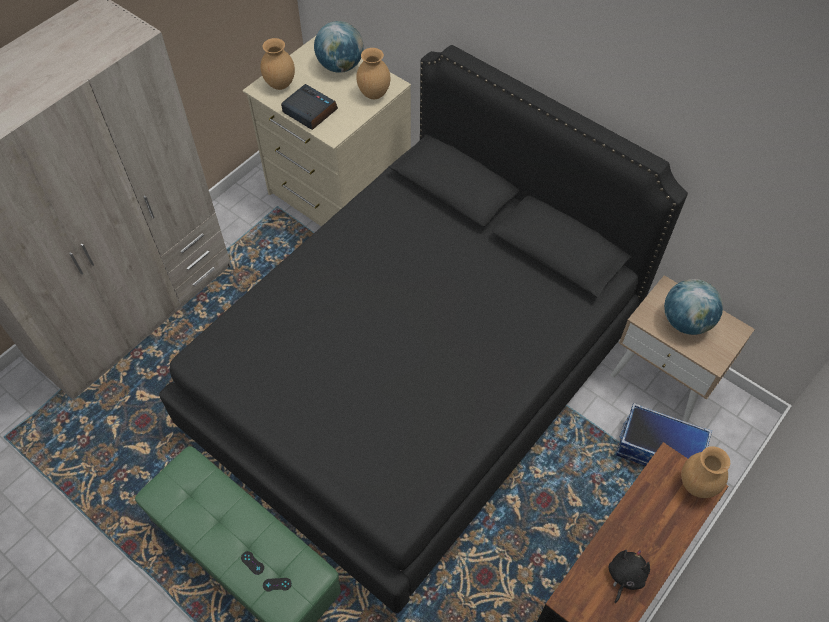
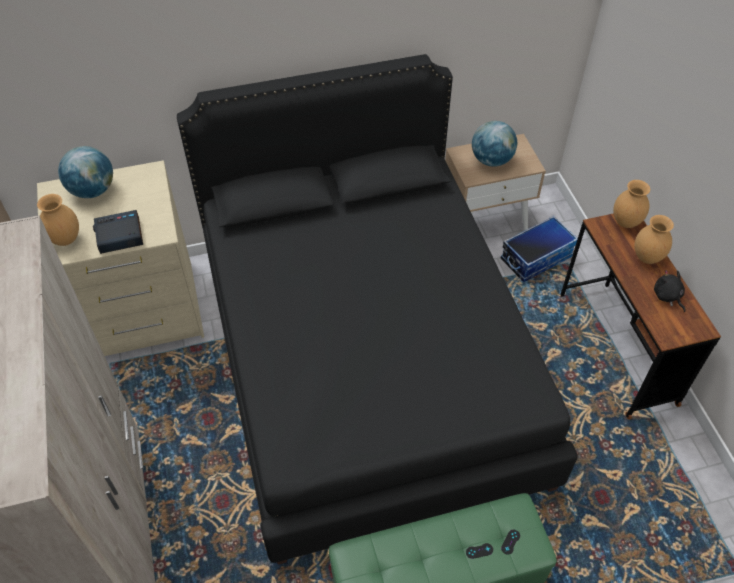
camera: 55 degrees left, 5 degrees down
brown vase [356,48,390,99] -> brown vase moved to [634,215,674,264]

